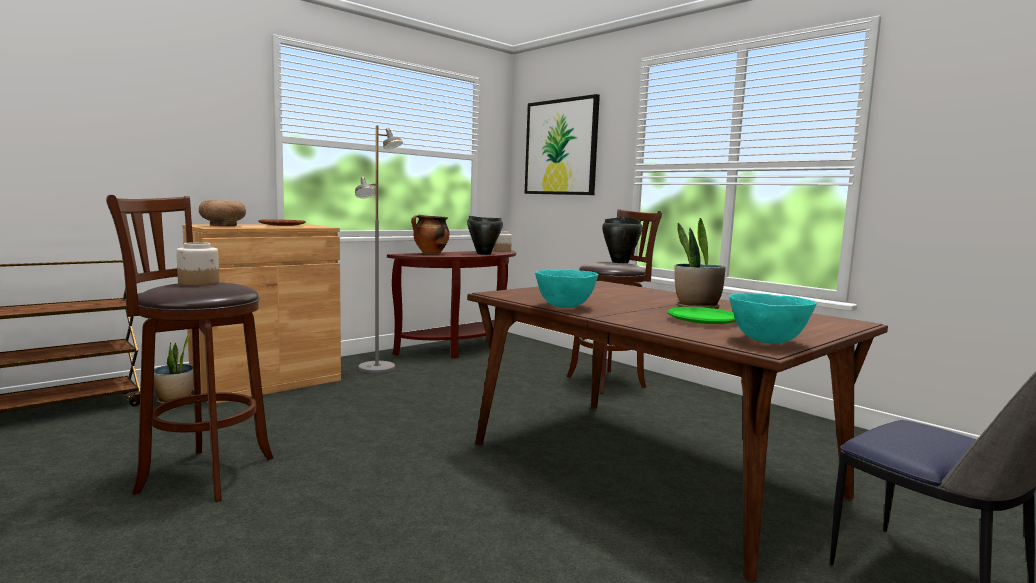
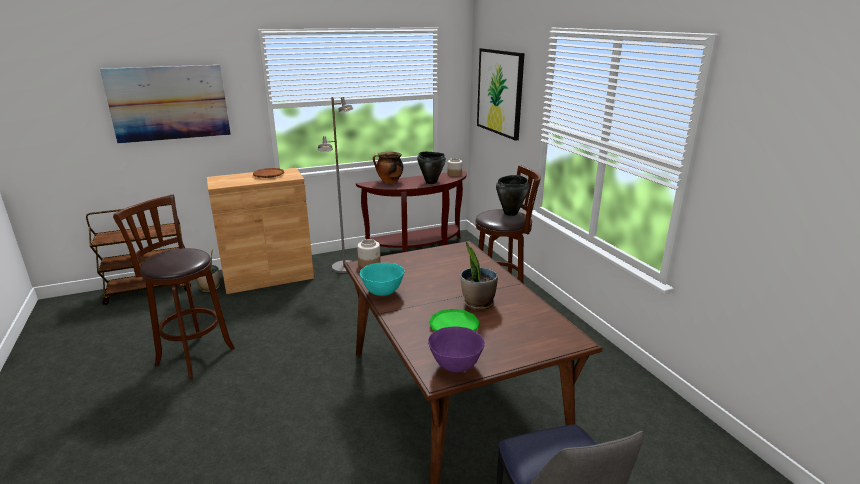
camera: 20 degrees right, 15 degrees up
jar [176,242,219,286] -> jar moved to [357,239,381,268]
brown bowl [199,200,246,226] -> none
turquoise bowl [729,293,817,344] -> purple bowl [428,326,485,372]
none -> picture [100,65,231,143]

